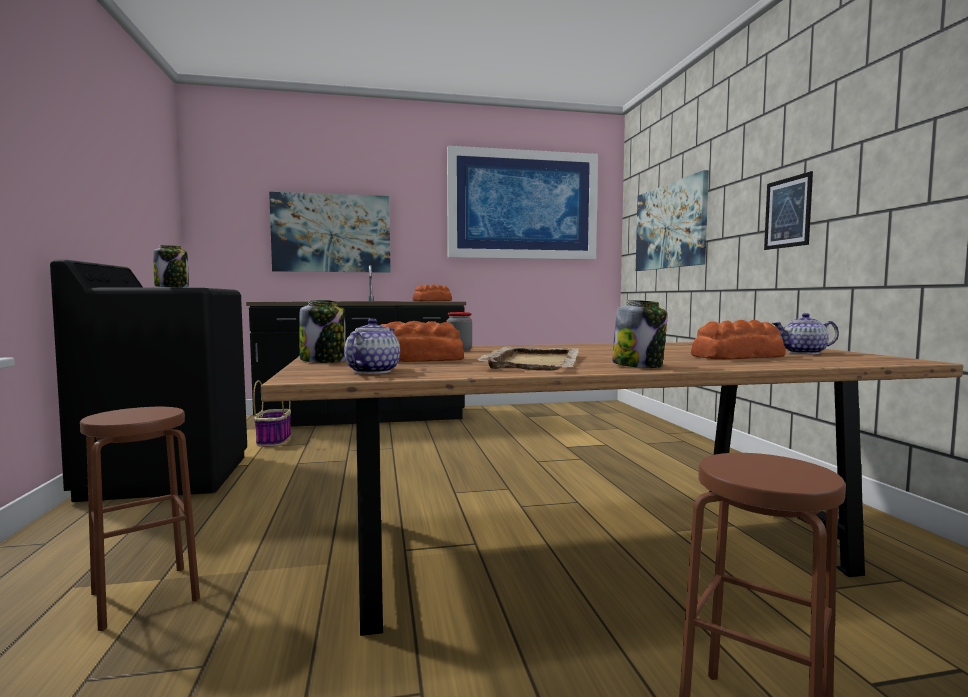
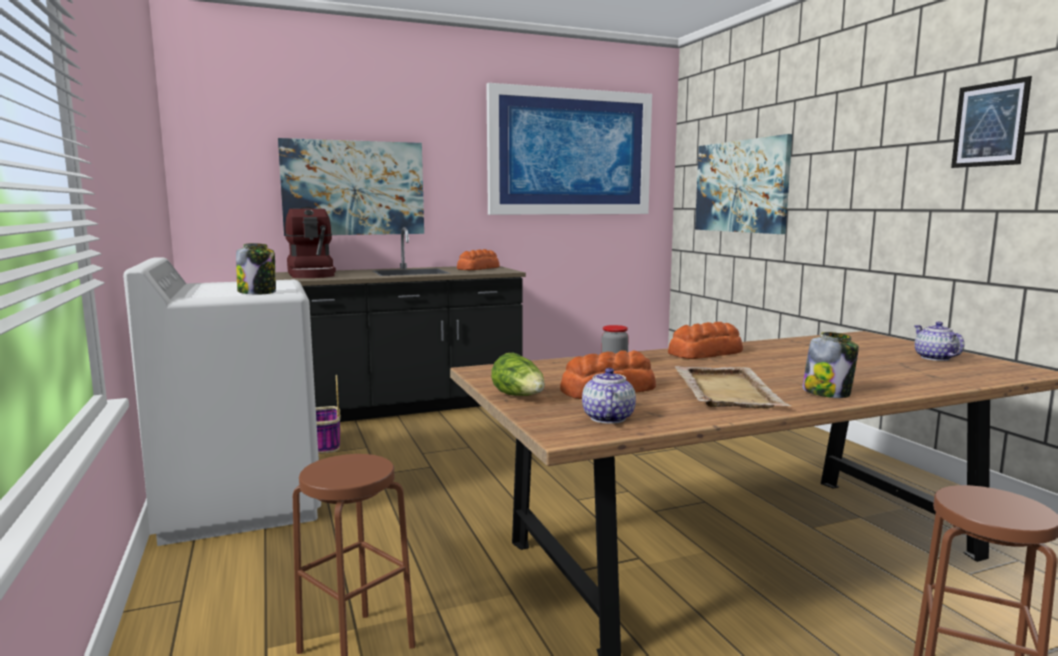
camera: 10 degrees left, 5 degrees up
black washing machine [50,259,247,502] -> white washing machine [123,257,321,546]
jar [299,300,346,363] -> lettuce [491,352,545,396]
bread [691,320,786,359] -> bread moved to [668,322,743,359]
picture [764,171,813,250] -> picture moved to [951,76,1032,168]
teapot [772,313,839,354] -> teapot turned 90 degrees clockwise [914,321,964,361]
none -> coffee machine [285,207,336,278]

